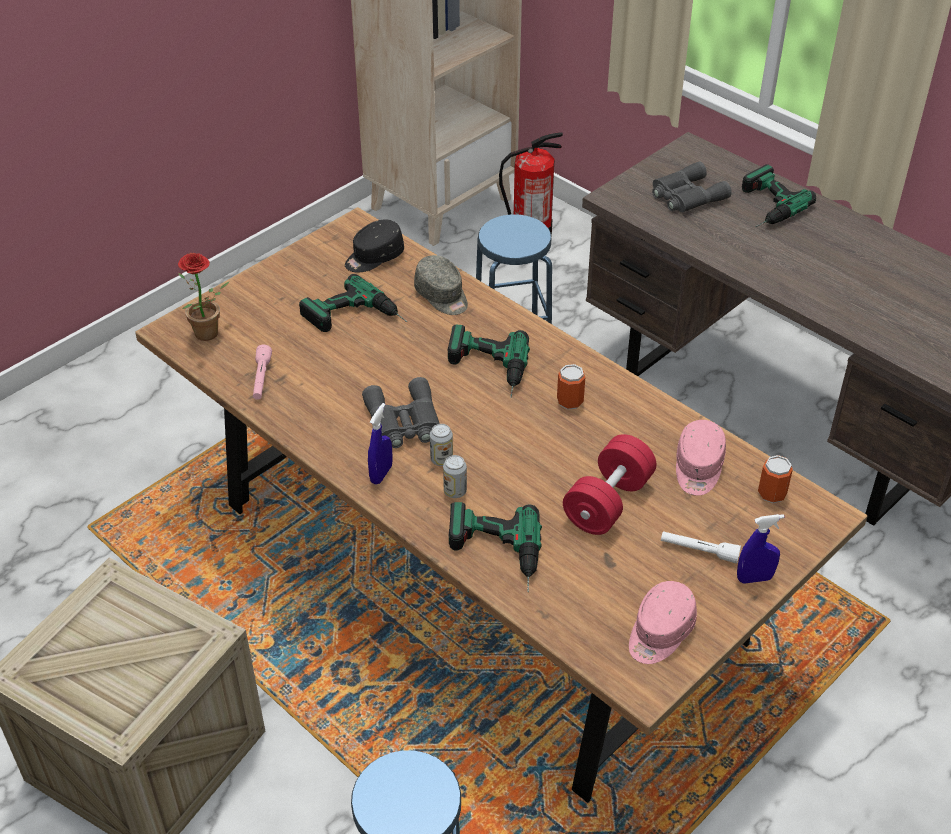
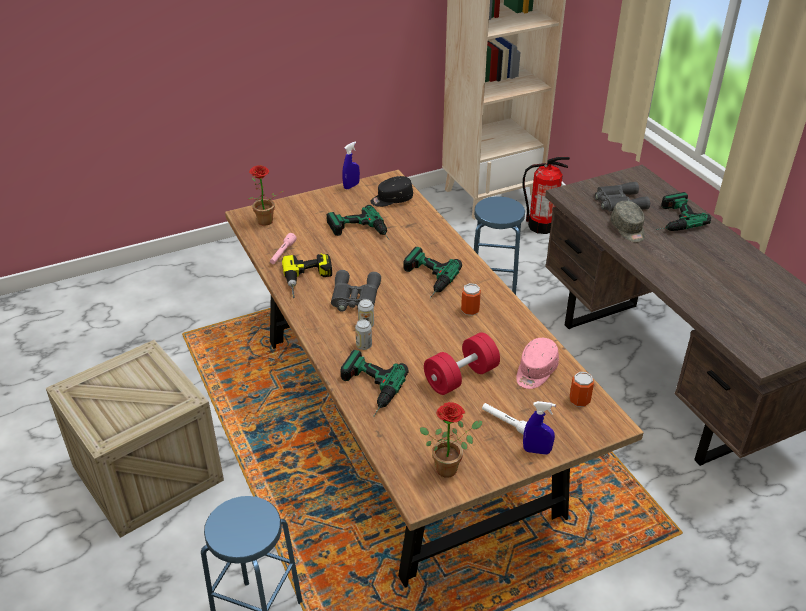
camera: 20 degrees right, 5 degrees down
blue spray bottle [368,403,392,485] -> blue spray bottle moved to [342,141,360,190]
grey cap [414,255,468,315] -> grey cap moved to [611,201,645,242]
pink cap [629,581,697,664] -> potted plant [420,402,483,478]
none -> power drill [282,253,332,298]

